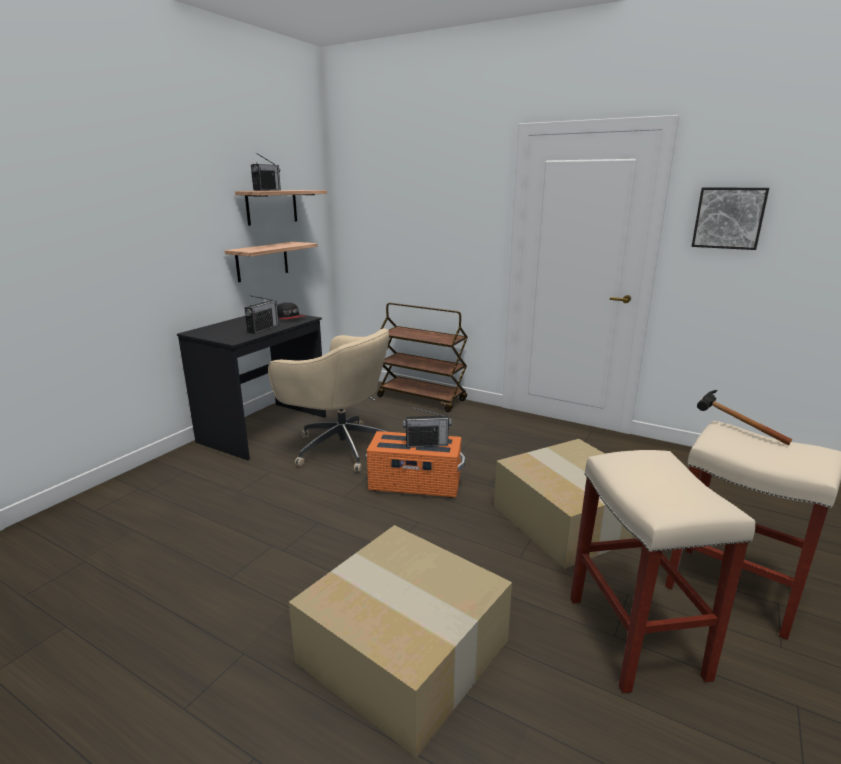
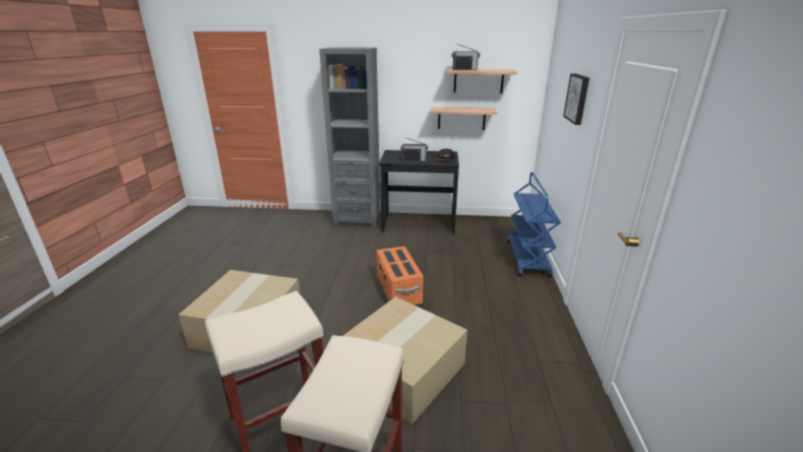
camera: 65 degrees right, 5 degrees up
beige office chair [268,328,389,472] -> none
brown cart [377,303,468,412] -> blue cart [507,172,561,277]
radio [403,407,452,448] -> none
picture [691,187,769,250] -> picture moved to [563,73,589,125]
hammer [697,390,793,445] -> none
none -> grey bookcase [319,47,381,228]

